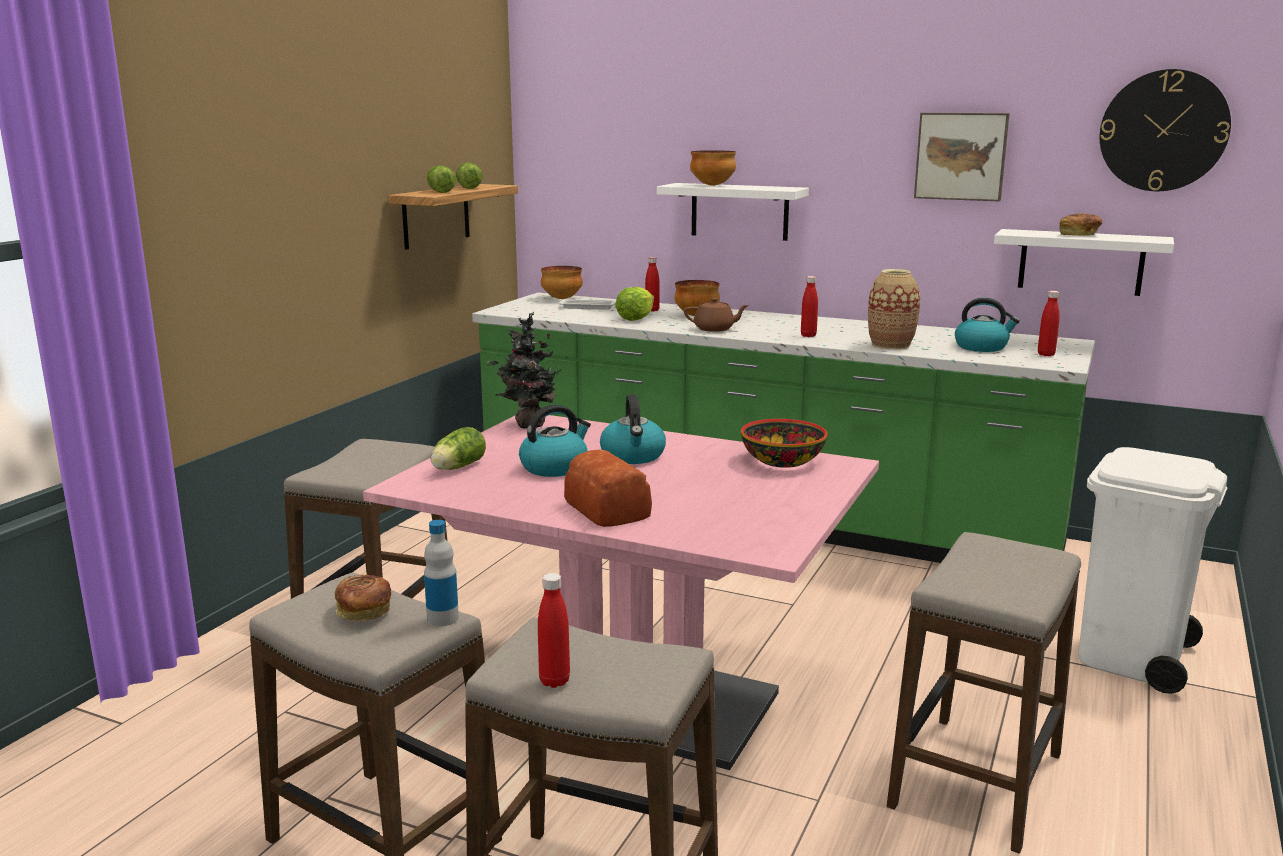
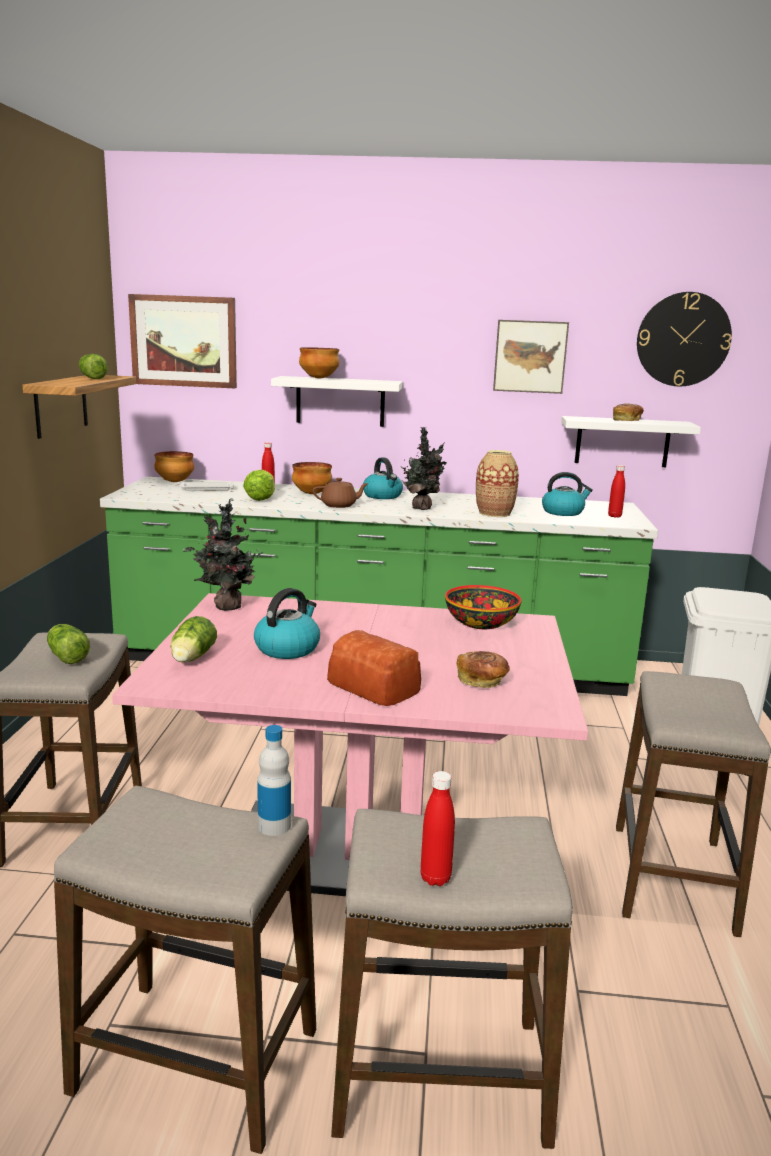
camera: 20 degrees left, 0 degrees up
bread [335,575,391,621] -> bread moved to [457,651,510,688]
lettuce [427,165,456,193] -> lettuce moved to [47,624,90,664]
kettle [600,394,666,464] -> kettle moved to [363,457,403,499]
red bottle [801,276,818,337] -> potted plant [401,427,447,510]
none -> picture [128,294,237,388]

